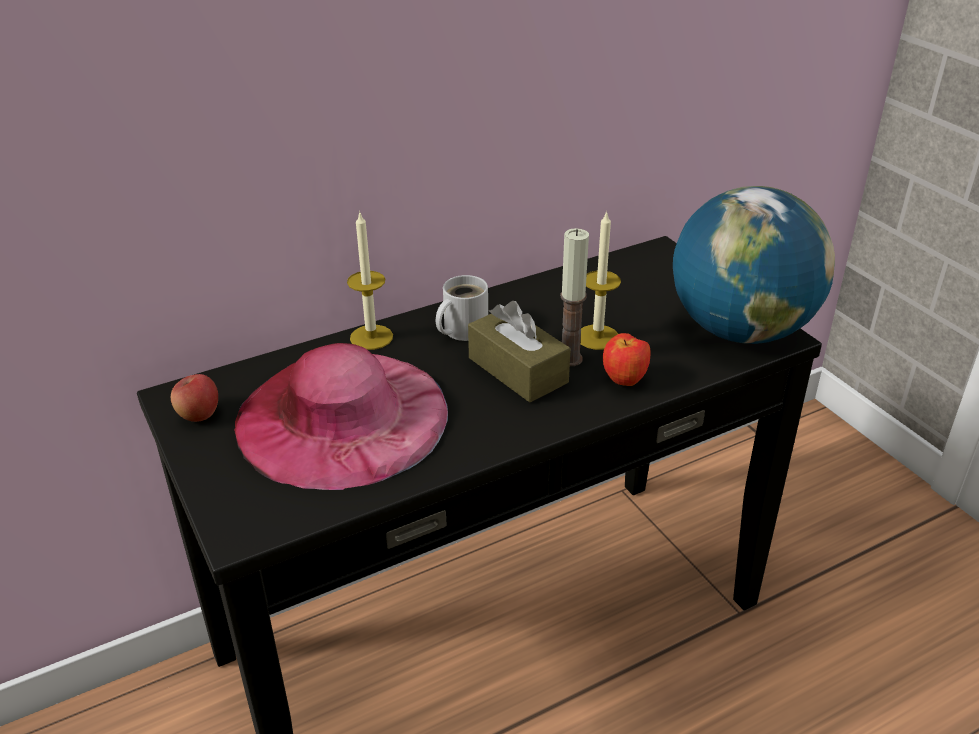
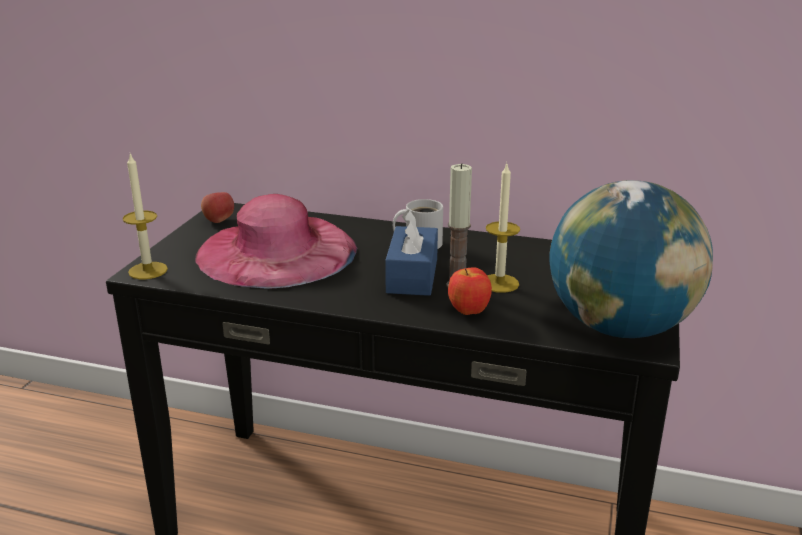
camera: 45 degrees right, 10 degrees down
candle [347,211,393,350] -> candle moved to [123,153,168,279]
brown tissue box [468,301,571,402] -> blue tissue box [385,210,438,296]

